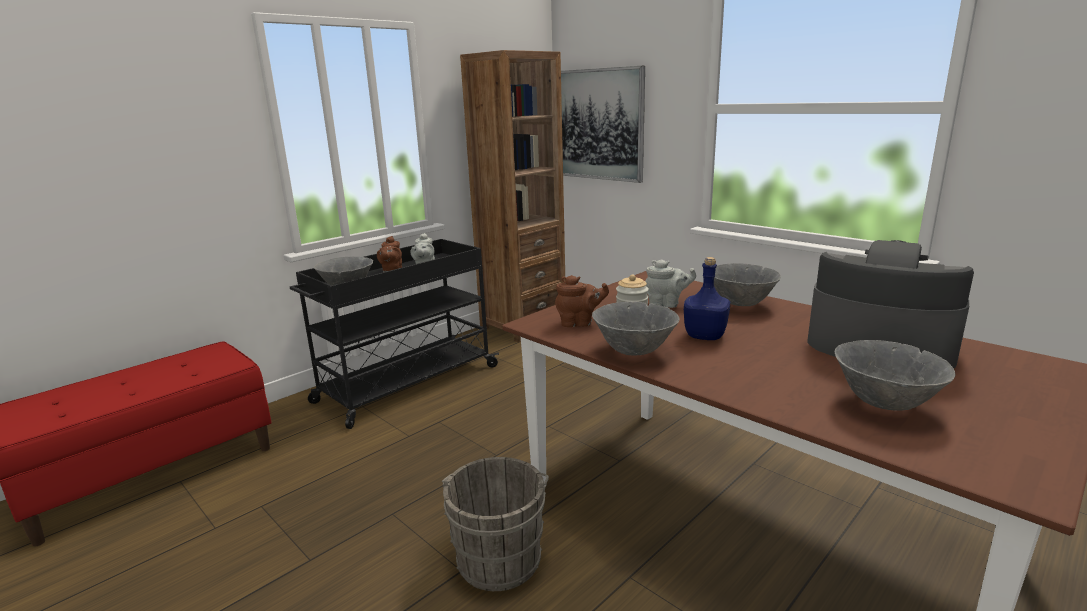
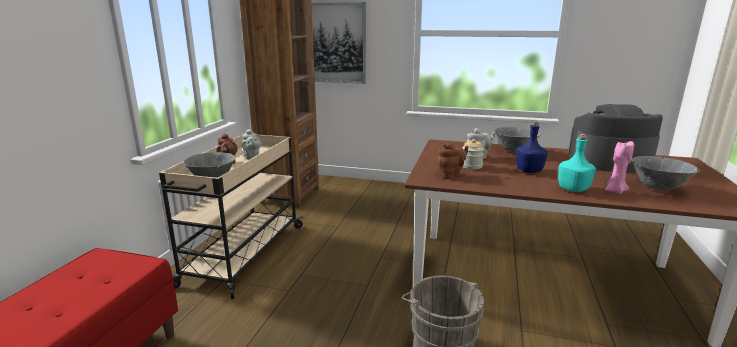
camera: 30 degrees left, 0 degrees up
black cart [290,239,499,429] -> beige cart [159,134,304,299]
grey bowl [592,302,680,356] -> none
none -> turquoise bottle [558,134,596,192]
none -> pink candle [605,141,634,194]

